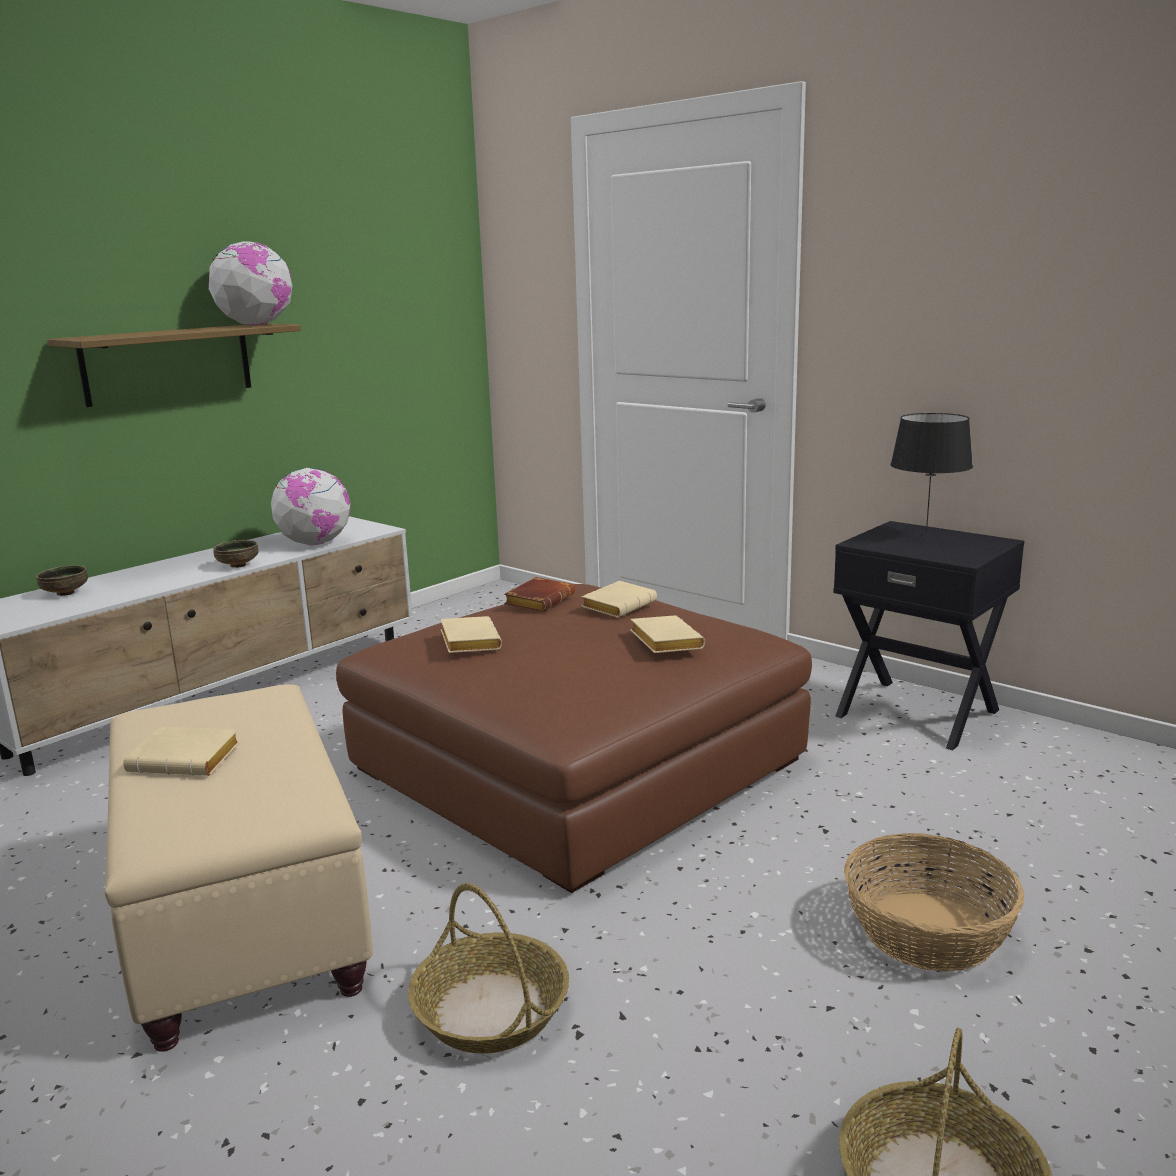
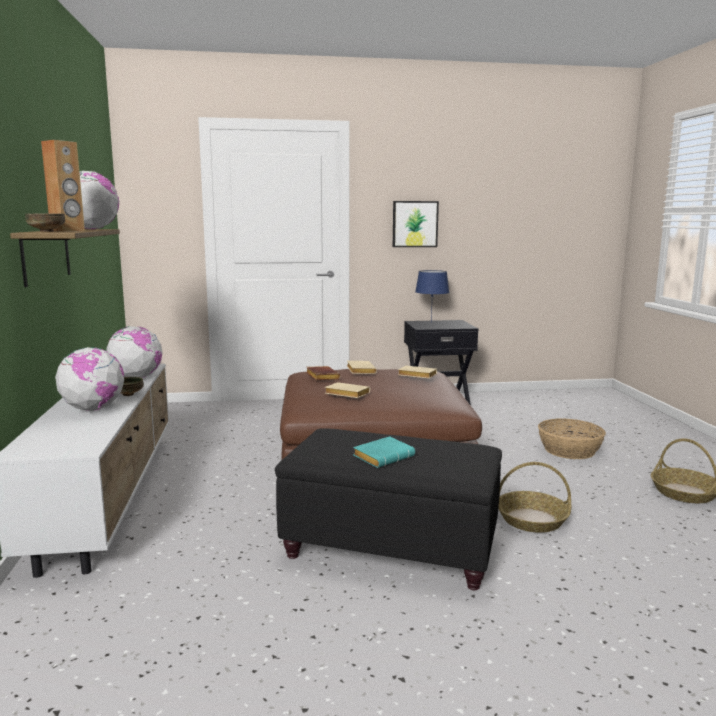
camera: 50 degrees left, 5 degrees down
bowl [36,565,88,596] -> bowl moved to [25,213,65,232]
beige ottoman [105,684,373,1052] -> black ottoman [275,428,502,590]
beige book [123,727,240,776] -> turquoise book [353,436,415,468]
black table lamp [890,413,973,535] -> blue table lamp [415,270,449,323]
none -> brown speaker [41,140,85,231]
none -> globe [55,347,124,411]
none -> picture [393,201,439,247]

